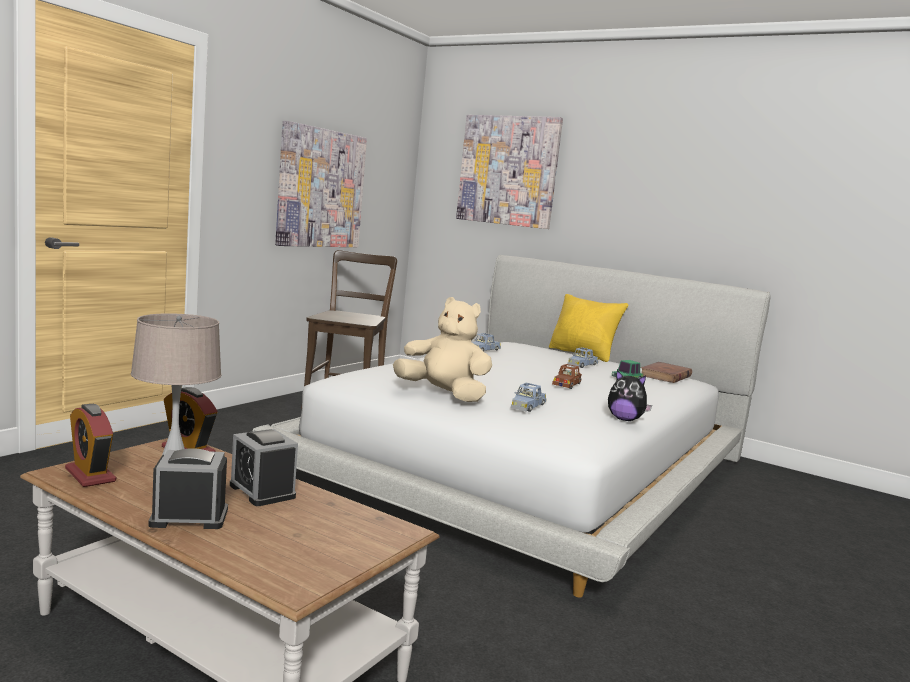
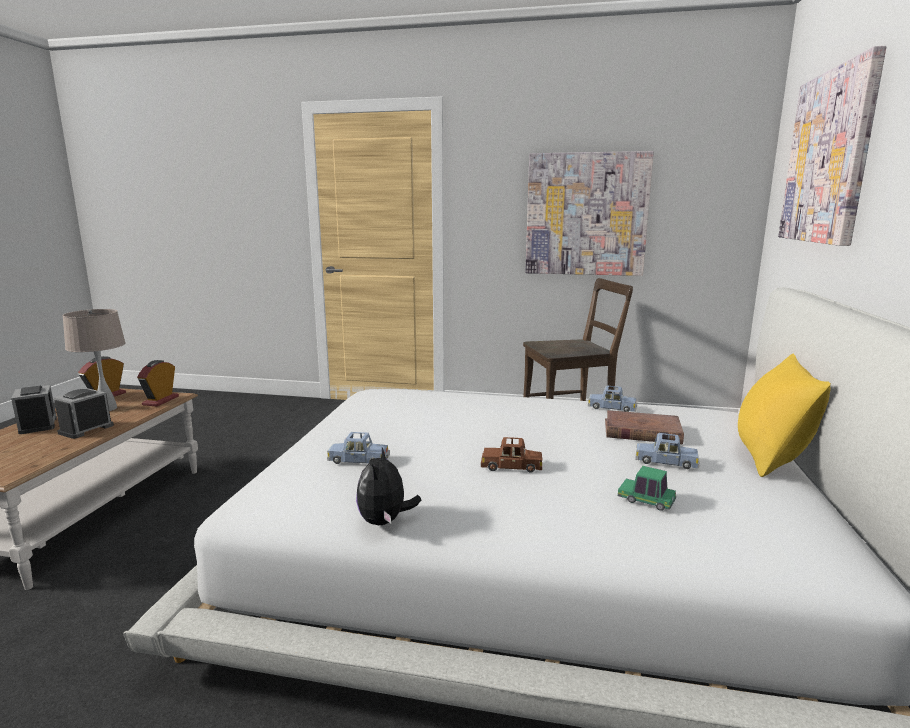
camera: 70 degrees right, 5 degrees up
beige plush toy [393,297,492,402] -> none
brown book [641,362,692,383] -> brown book moved to [605,410,684,444]

